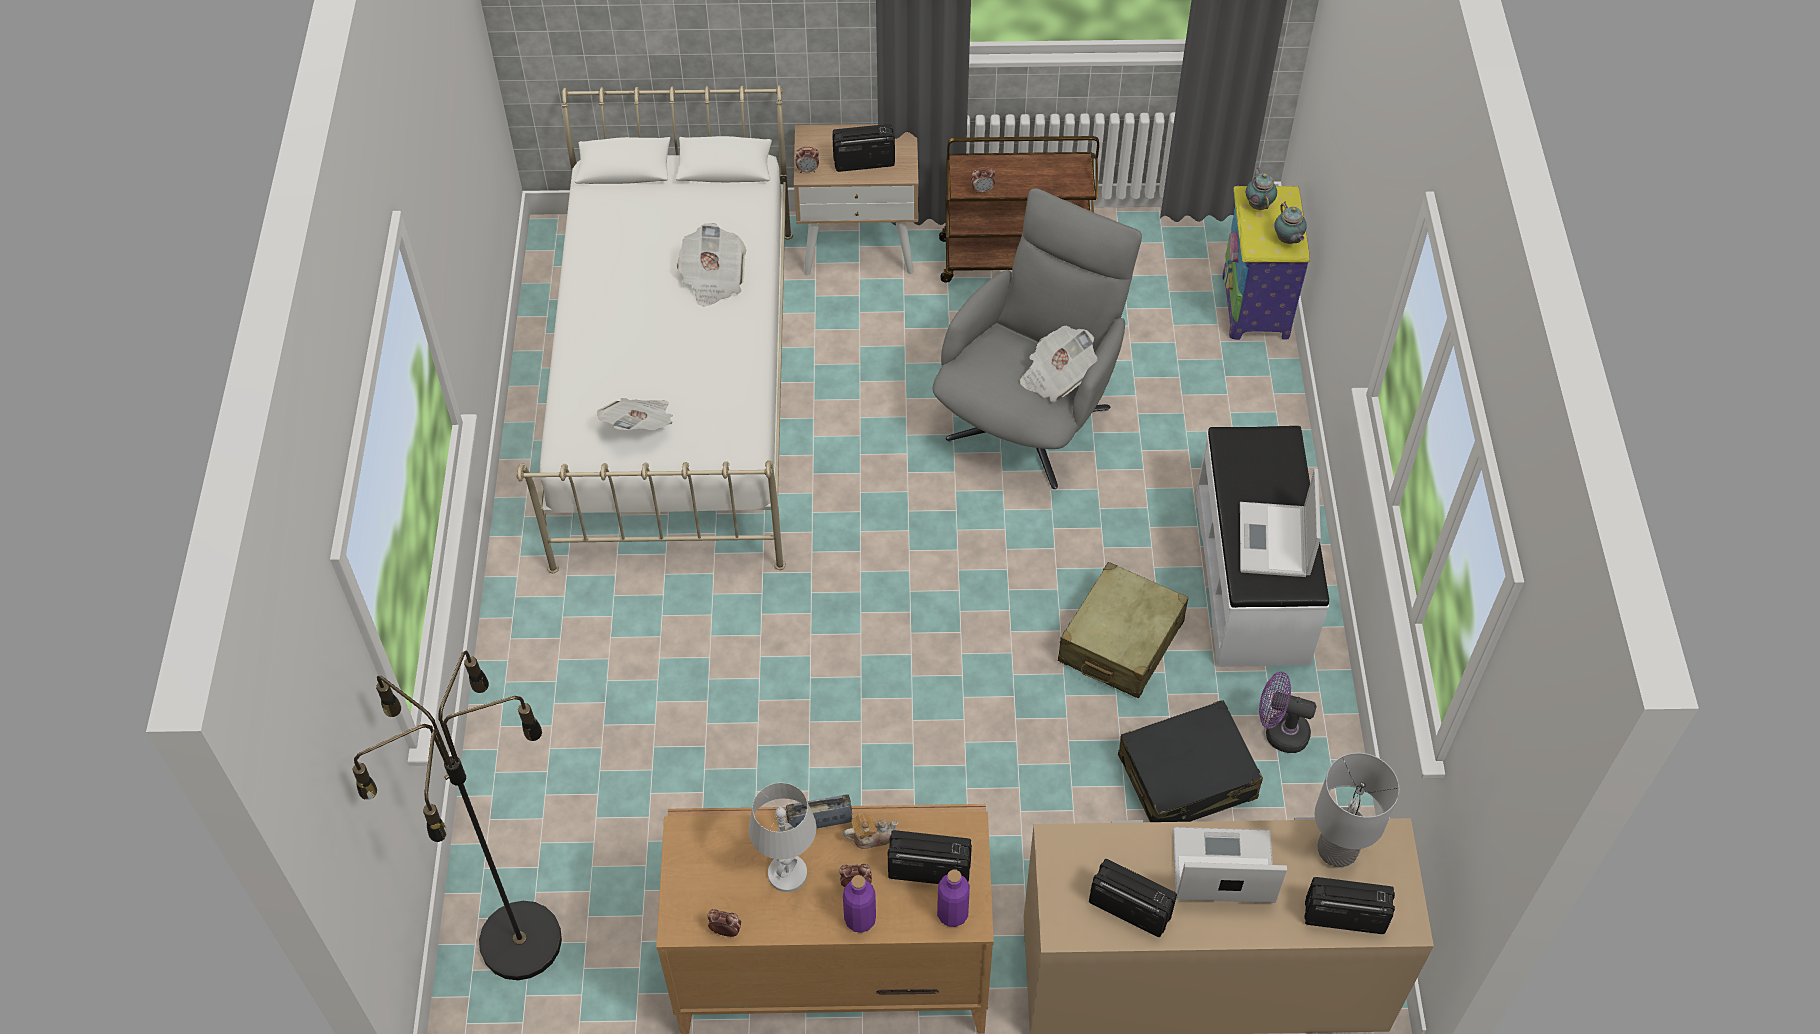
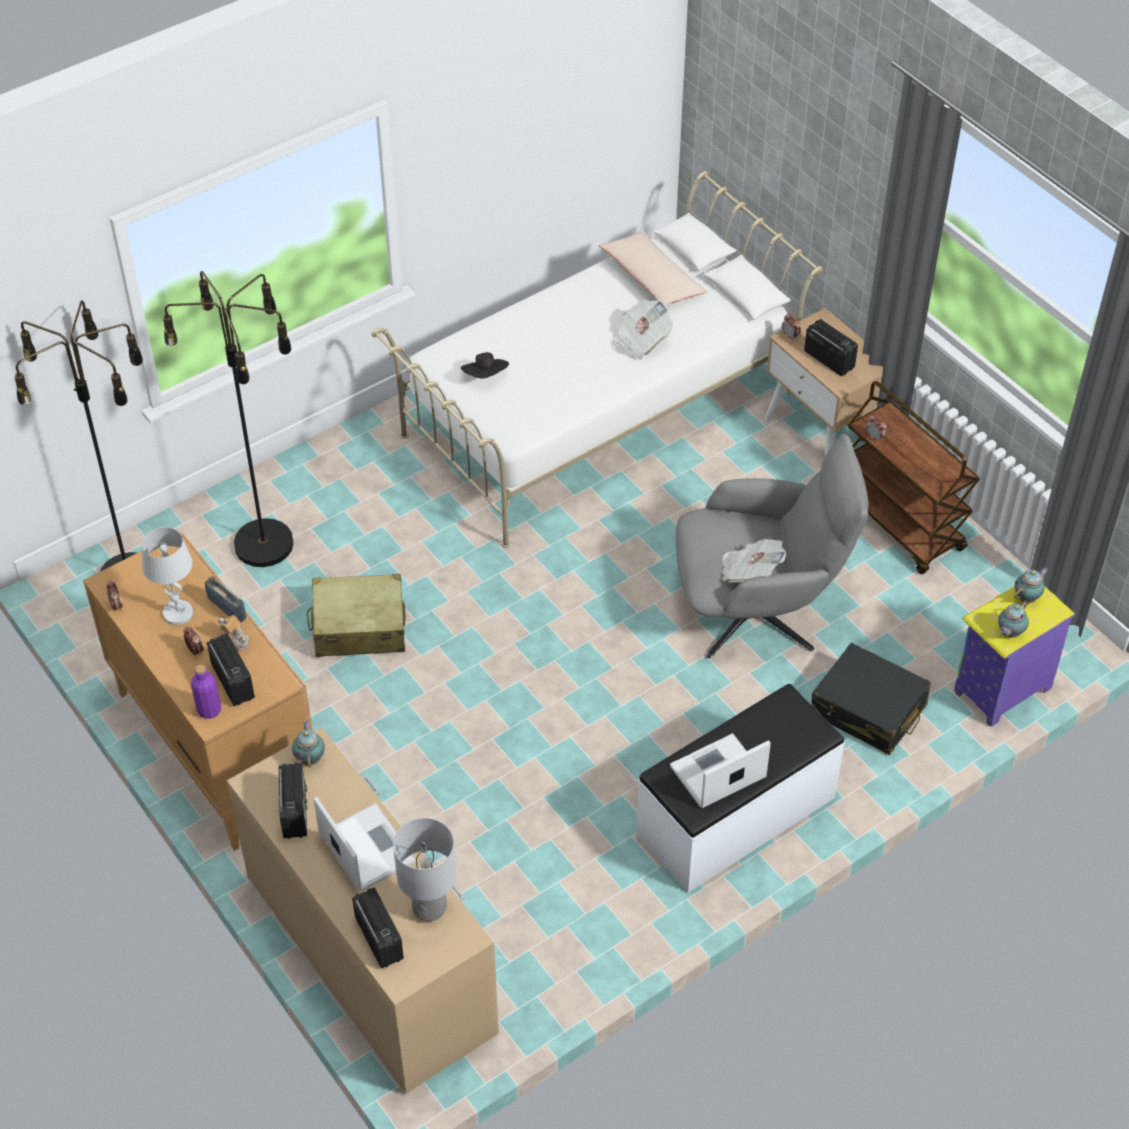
camera: 55 degrees right, 5 degrees down
newspaper [597,398,673,430] -> black hat [461,352,509,379]
purple bottle [843,875,876,933] -> none
beige suitcase [1058,562,1188,698] -> beige suitcase moved to [307,574,406,657]
black suitcase [1118,700,1263,822] -> black suitcase moved to [811,643,931,755]
purple fan [1259,671,1317,753] -> none
none -> floor lamp [163,271,294,567]
none -> teapot [292,721,325,768]
none -> beige pillow [598,231,708,305]

